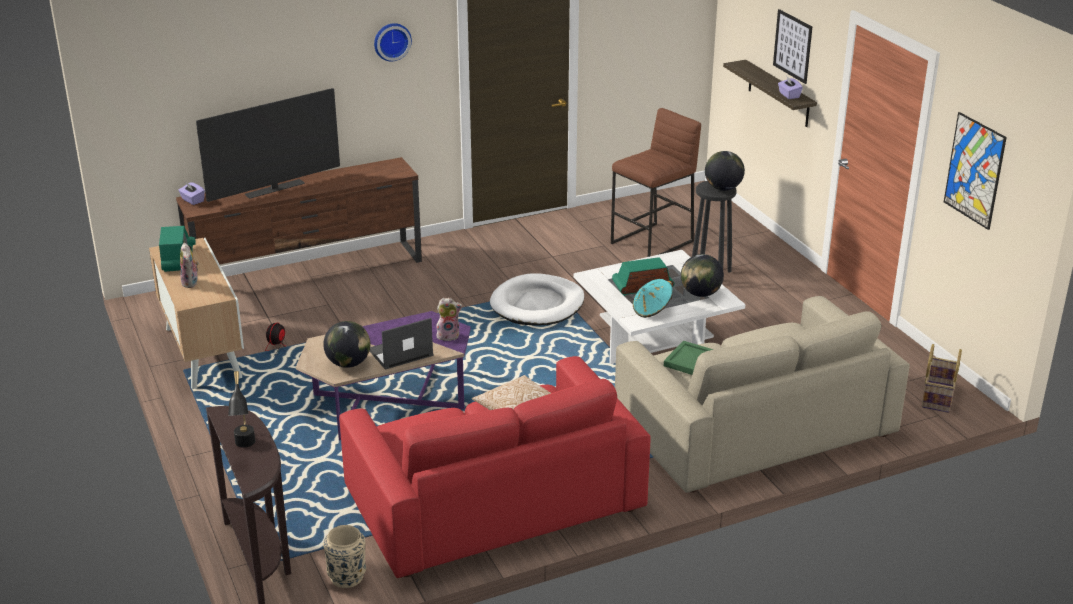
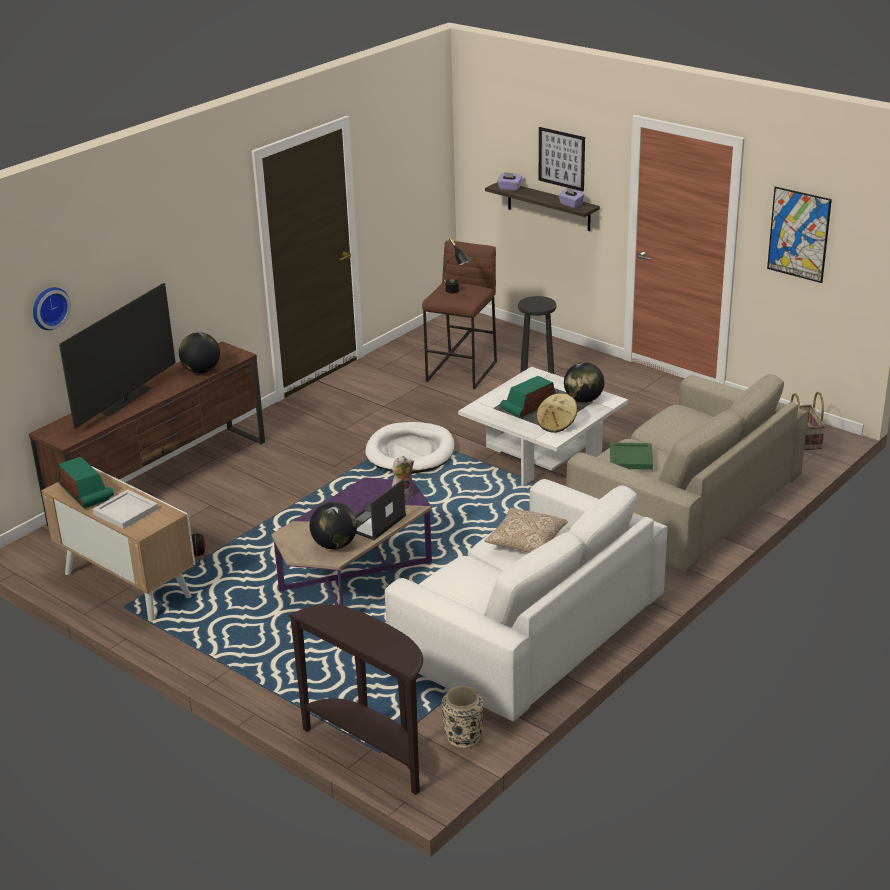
camera: 25 degrees left, 0 degrees up
purple tissue box [178,182,205,205] -> purple tissue box moved to [497,172,522,191]
plush toy [180,243,199,288] -> white tray [93,490,158,529]
black table lamp [228,371,255,448] -> black table lamp moved to [443,238,471,294]
red sofa [339,356,651,578] -> white sofa [385,479,667,722]
wall clock [374,23,412,61] -> wall clock moved to [33,287,71,330]
turquoise hat [633,279,673,318] -> beige hat [536,393,577,433]
globe [705,151,745,191] -> globe moved to [179,332,220,373]

